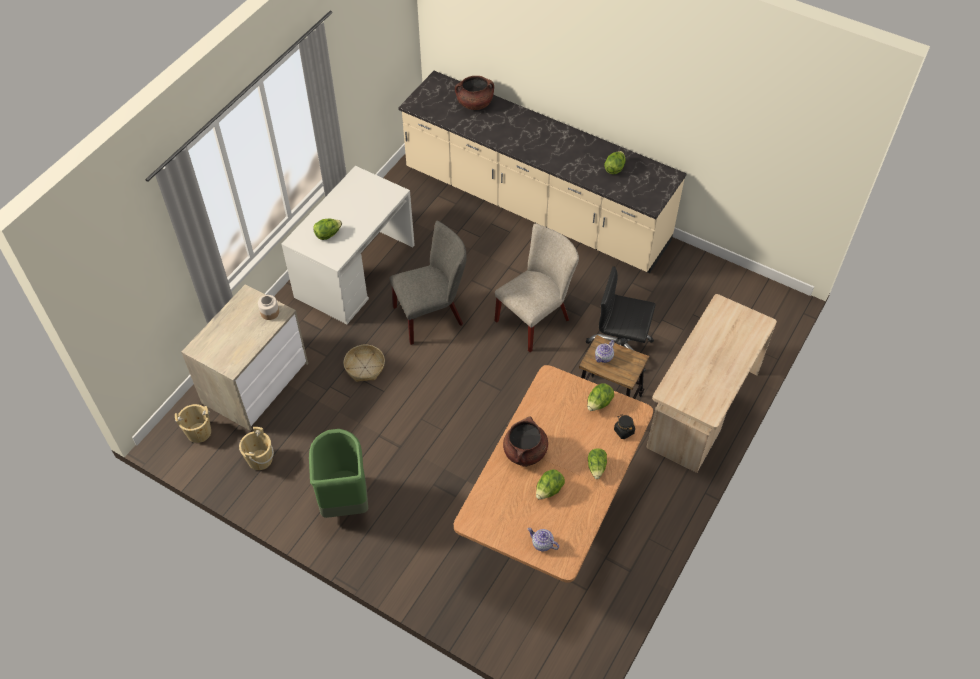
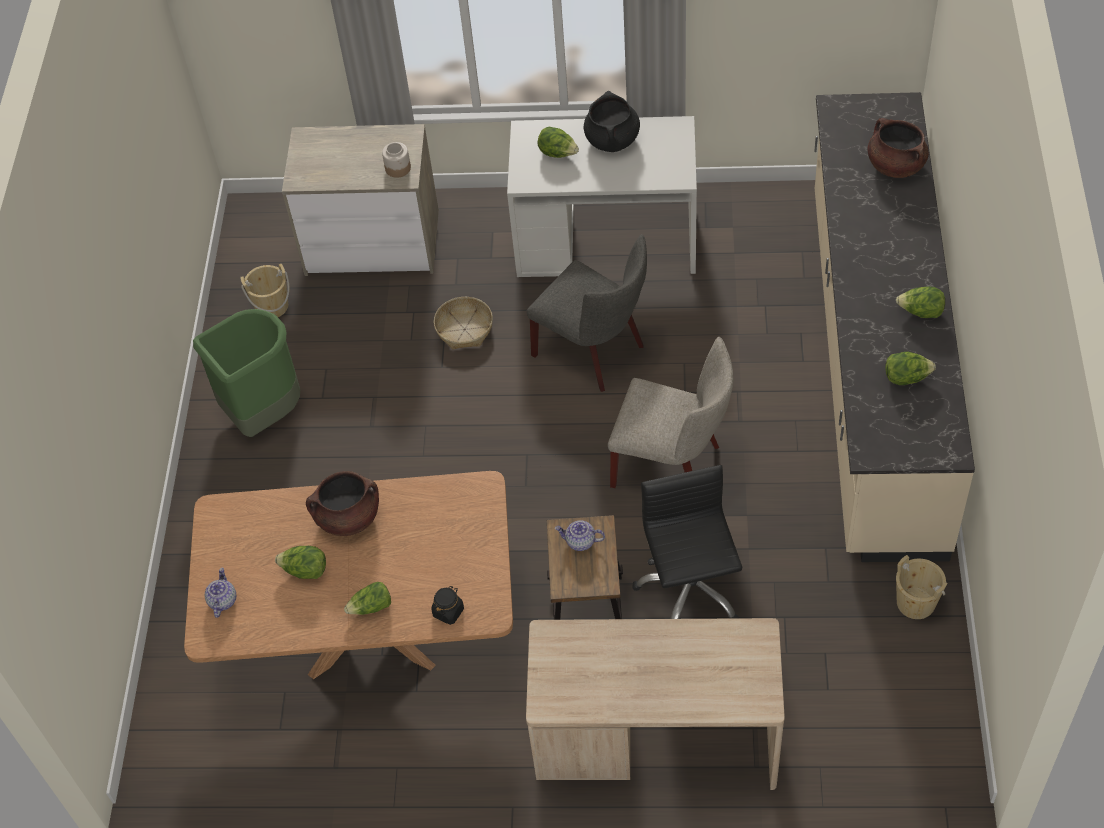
camera: 65 degrees right, 0 degrees up
beige bucket [175,404,211,443] -> beige bucket moved to [896,555,947,619]
lettuce [587,383,614,411] -> lettuce moved to [896,286,945,318]
none -> black cooking pot [584,91,640,152]

